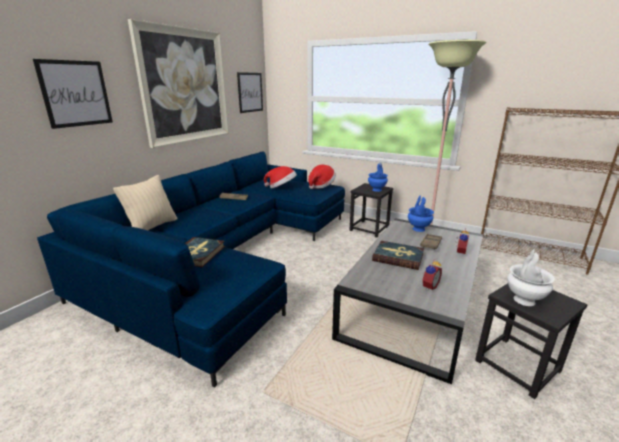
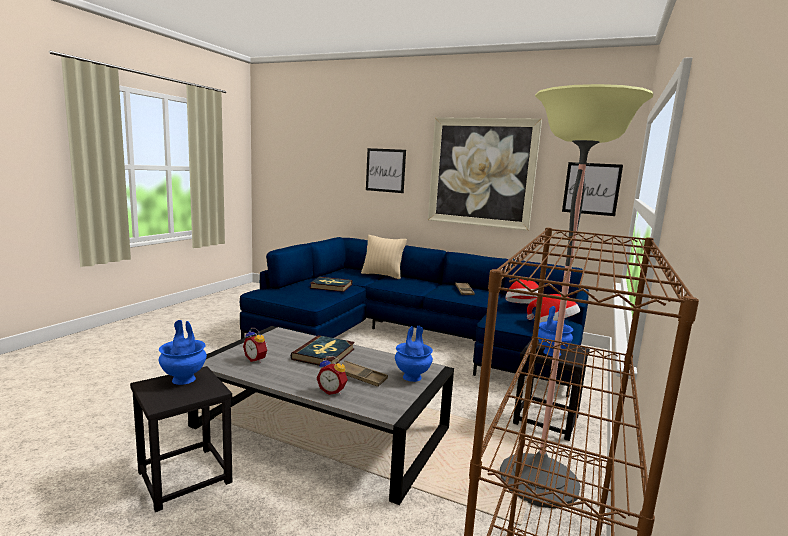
camera: 85 degrees right, 10 degrees down
white vase [507,249,555,306] -> blue vase [158,320,207,385]

